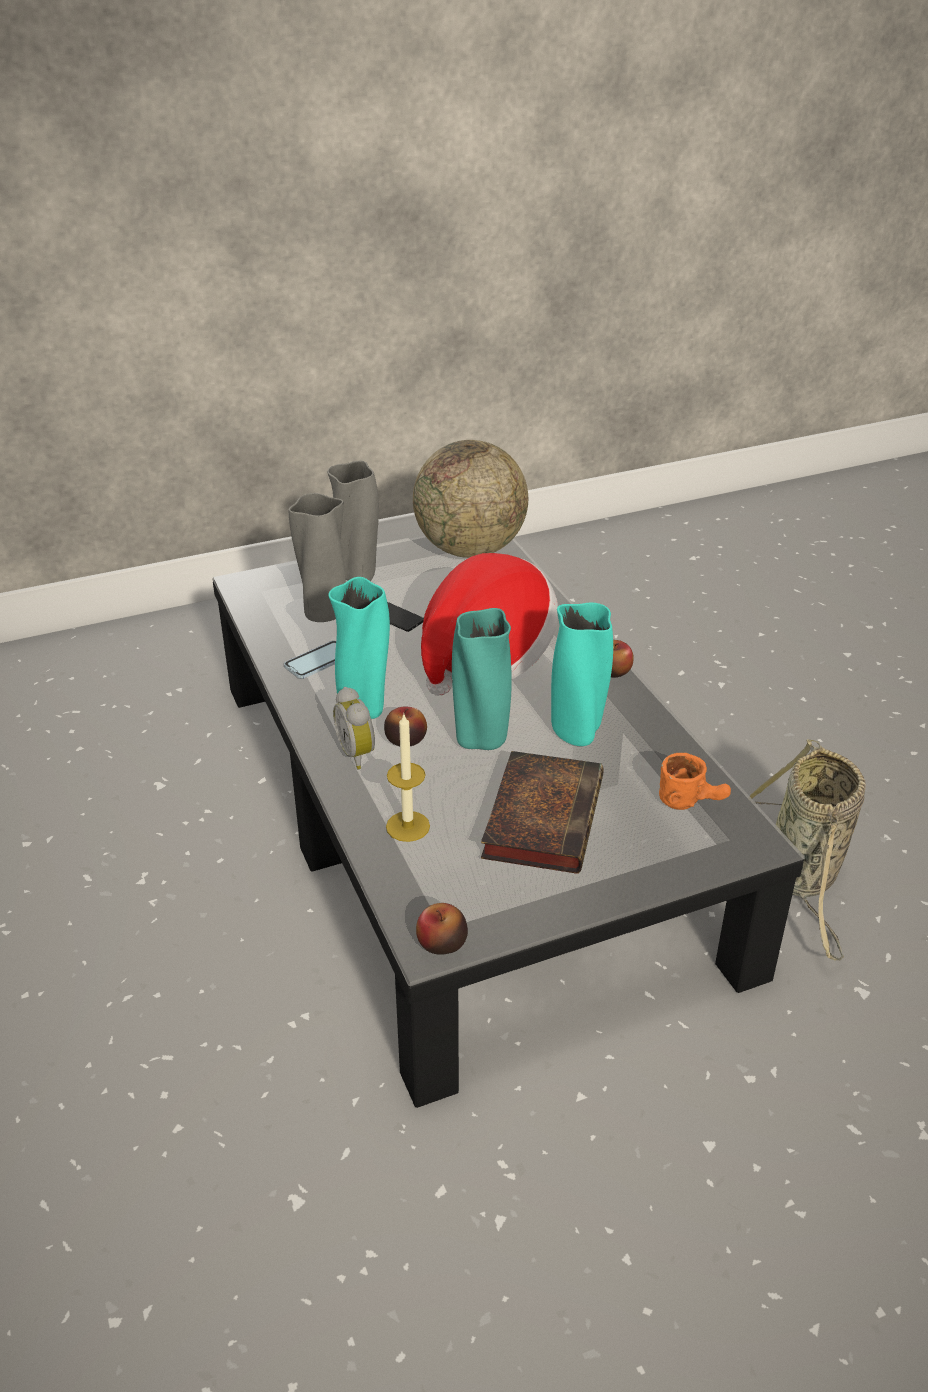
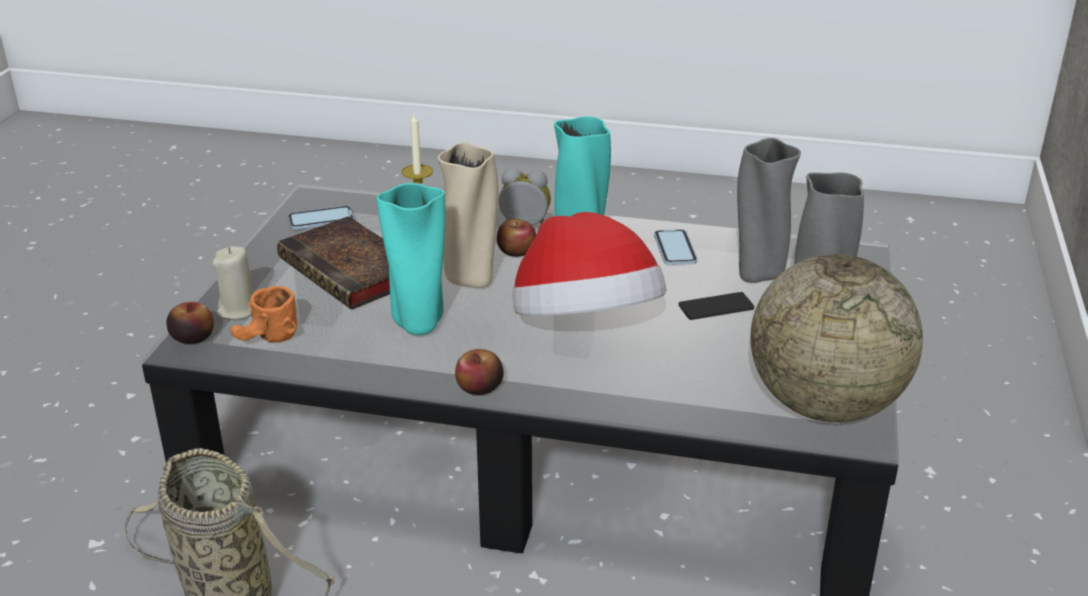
camera: 125 degrees right, 5 degrees down
apple [416,903,468,955] -> apple moved to [166,302,214,344]
turquoise vase [452,608,512,750] -> beige vase [438,142,498,288]
none -> beige candle [212,246,253,319]
none -> phone [288,206,354,230]

